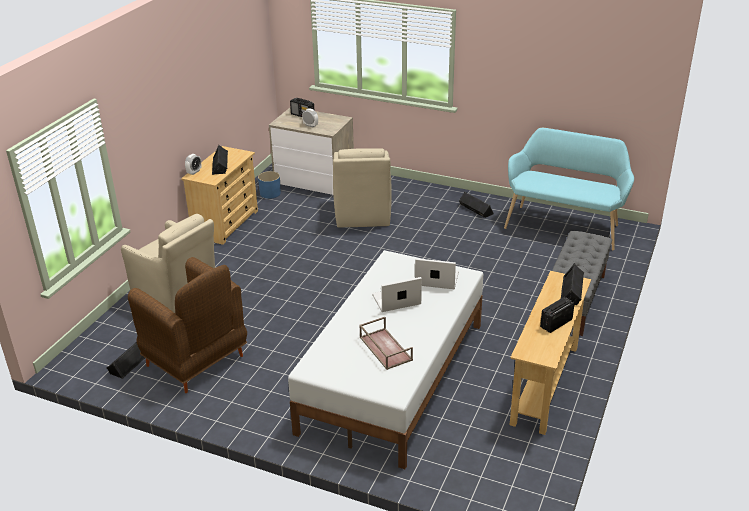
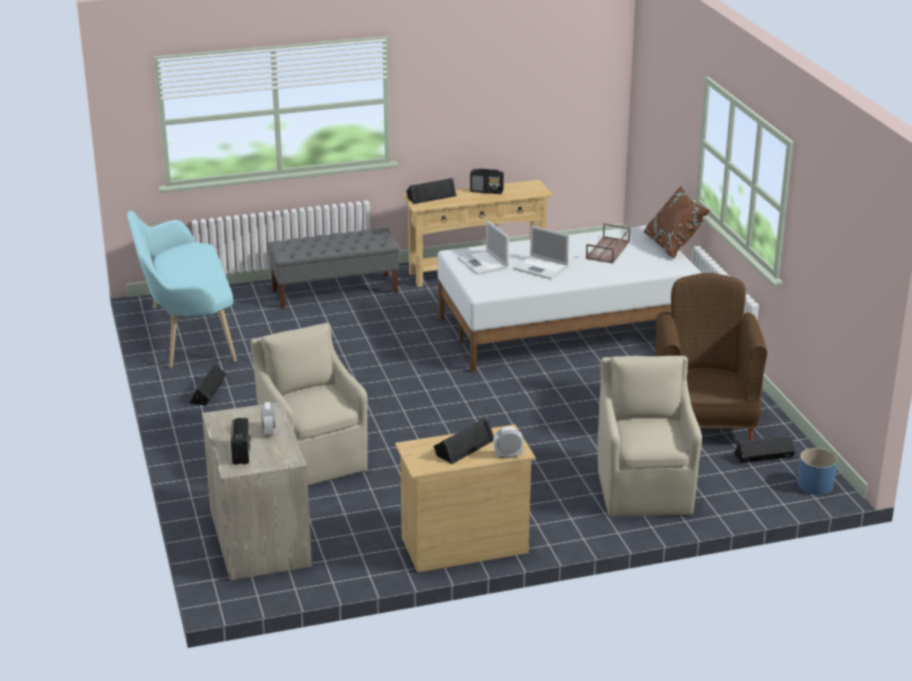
camera: 130 degrees left, 5 degrees down
blue planter [258,171,281,199] -> blue planter moved to [798,448,838,495]
beige armchair [333,148,392,228] -> beige armchair turned 75 degrees counterclockwise [251,323,368,485]
none -> brown pillow [644,187,710,258]

